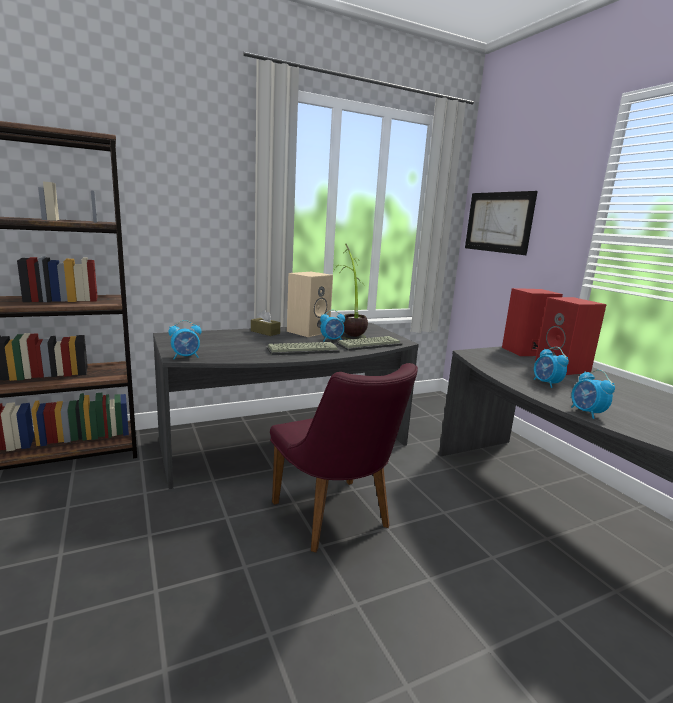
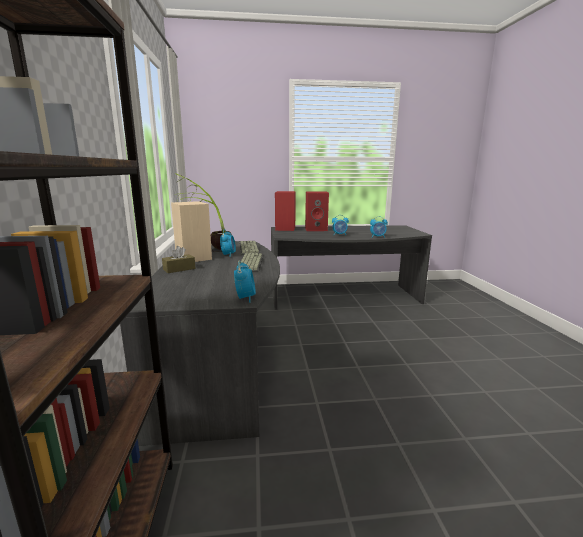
camera: 70 degrees left, 0 degrees up
purple chair [270,363,418,552] -> none
picture [465,191,538,255] -> none

